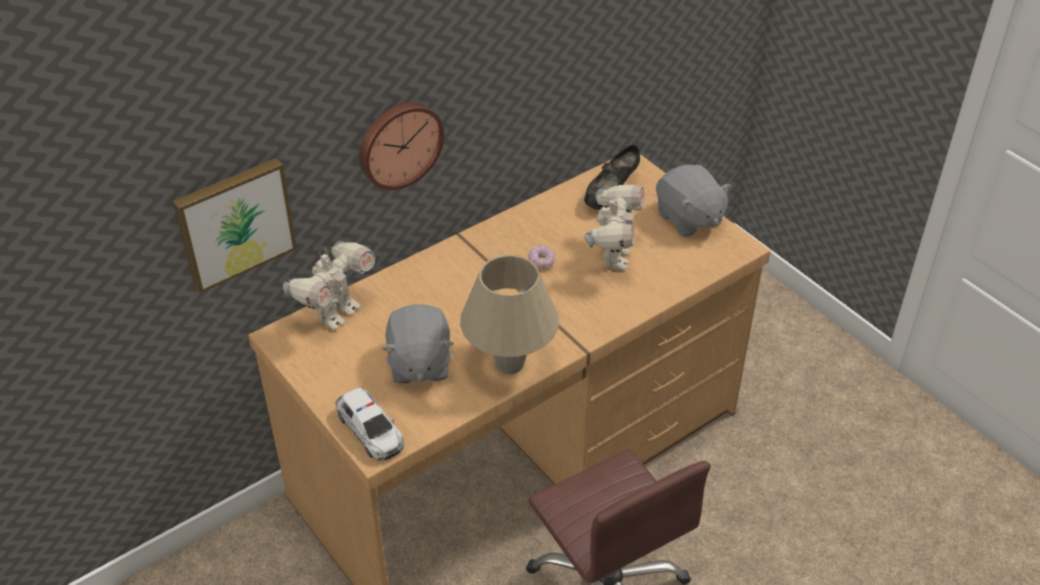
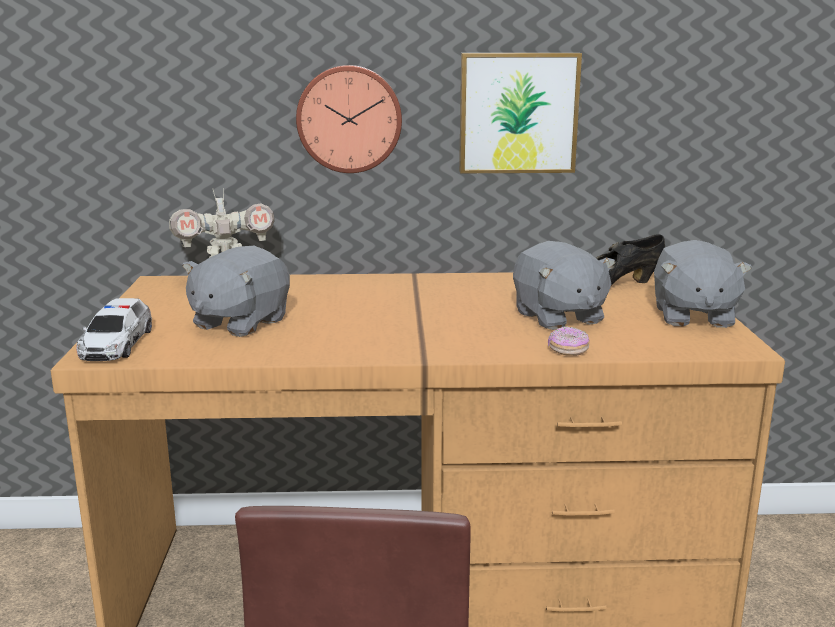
camera: 35 degrees right, 25 degrees down
picture [173,158,297,293] -> picture moved to [459,53,582,173]
beige table lamp [460,255,559,374] -> none
donut [528,246,555,270] -> donut moved to [548,326,590,356]
toy robot [584,185,645,270] -> grey plush toy [513,241,616,330]

